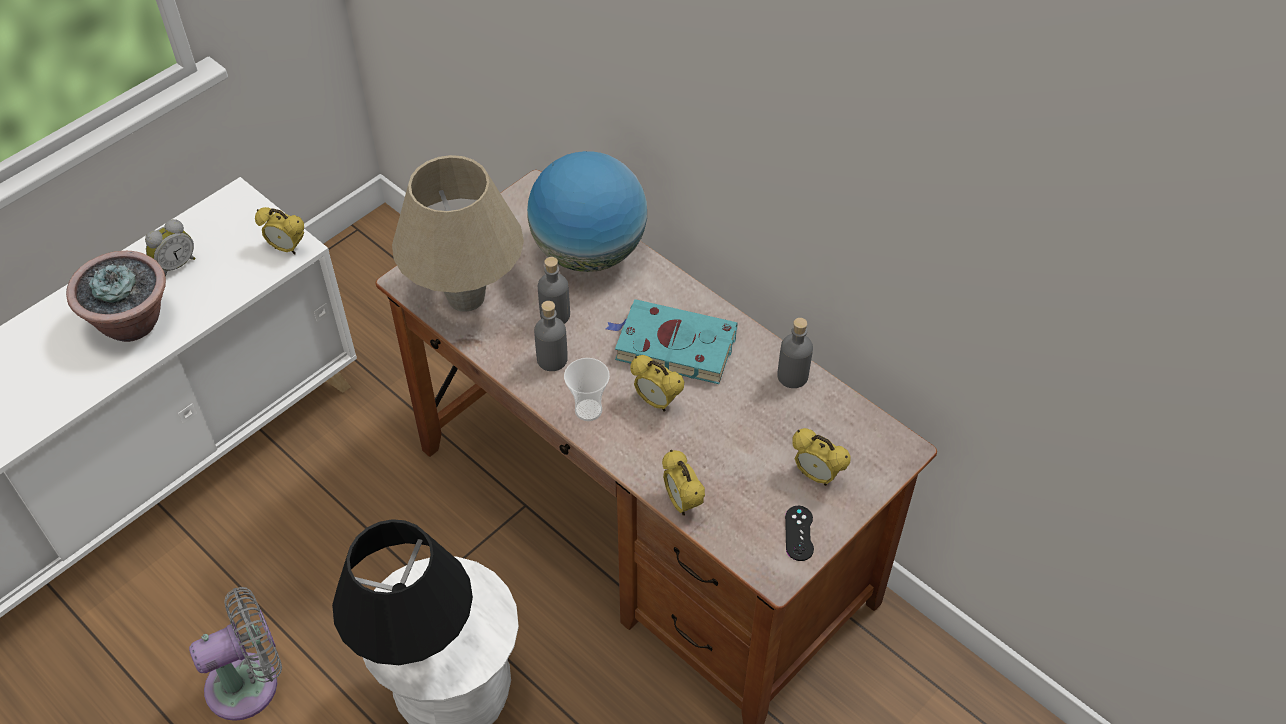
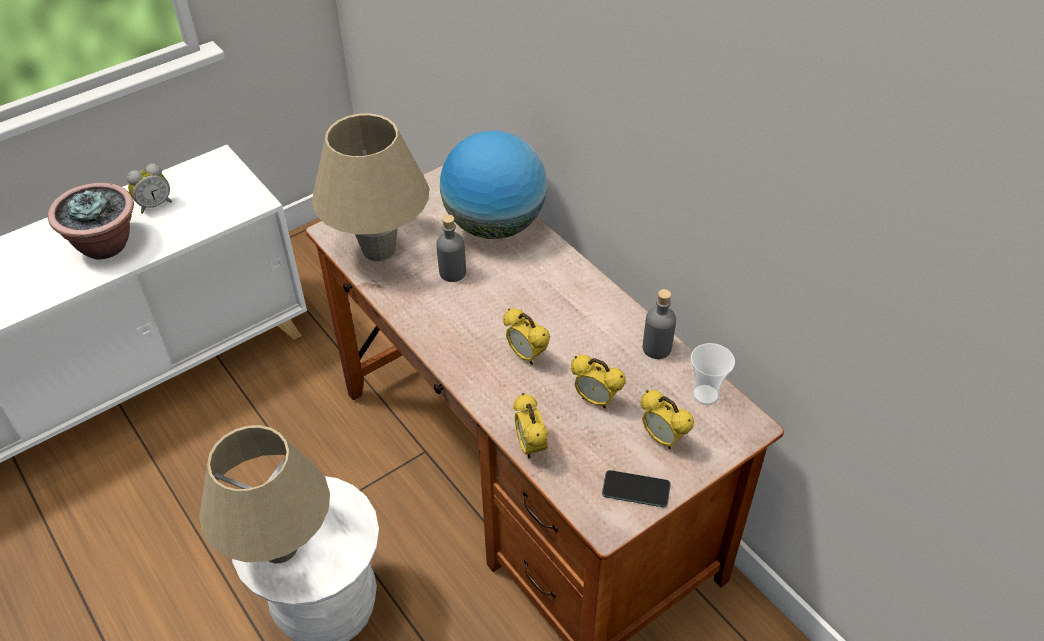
camera: 10 degrees right, 5 degrees down
grey fan [189,587,282,721] -> none
alarm clock [255,207,304,254] -> alarm clock moved to [571,355,626,409]
black table lamp [332,519,473,665] -> beige table lamp [199,425,330,563]
grey bottle [534,301,568,371] -> none
cup [564,358,610,421] -> cup moved to [691,343,735,405]
turquoise book [605,299,738,384] -> none
black game controller [785,506,814,561] -> phone [602,470,671,507]

